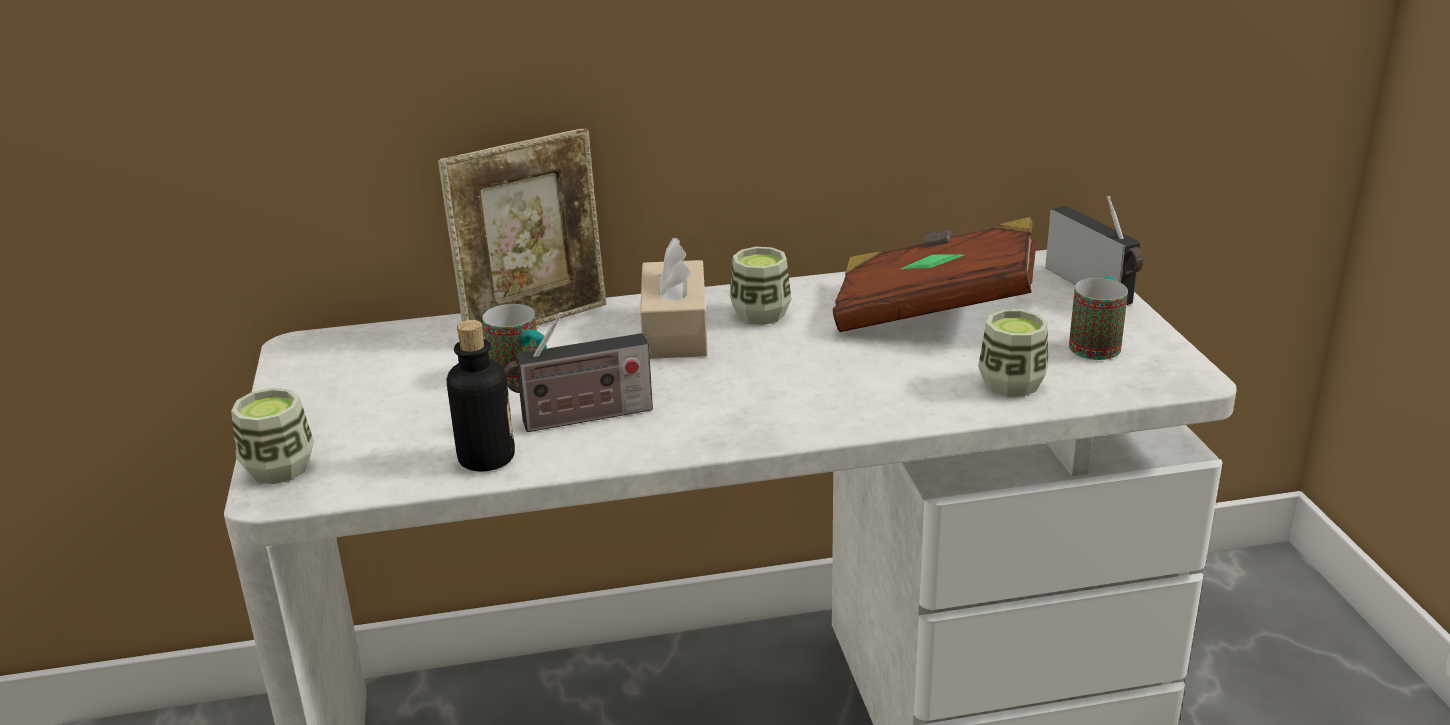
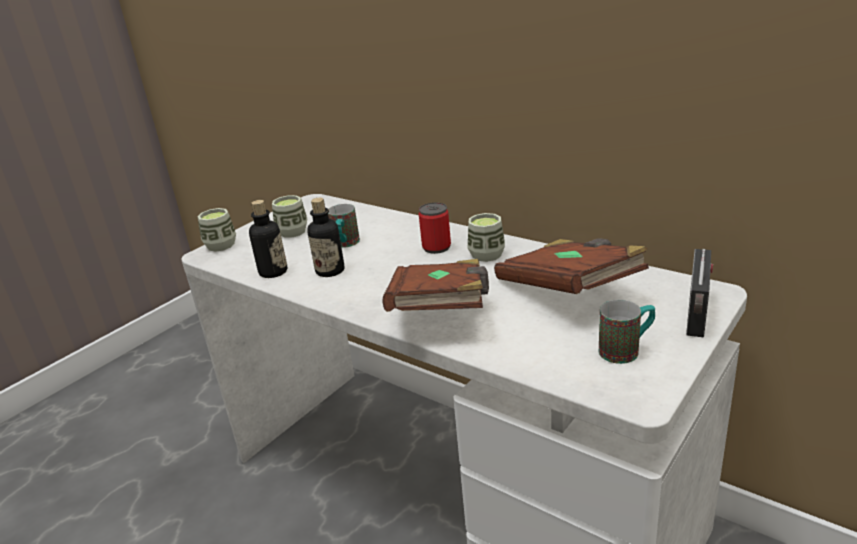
camera: 50 degrees right, 0 degrees up
picture frame [438,128,606,339] -> none
radio [504,312,653,432] -> bottle [307,198,344,277]
beige tissue box [640,238,708,359] -> can [419,202,451,254]
cup [978,309,1048,397] -> cup moved to [272,195,307,238]
none -> brown book [382,259,489,312]

